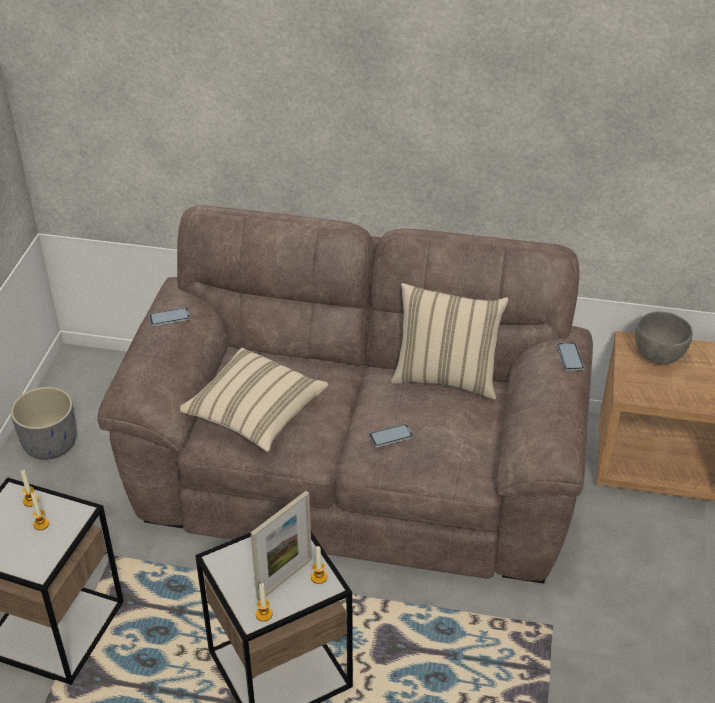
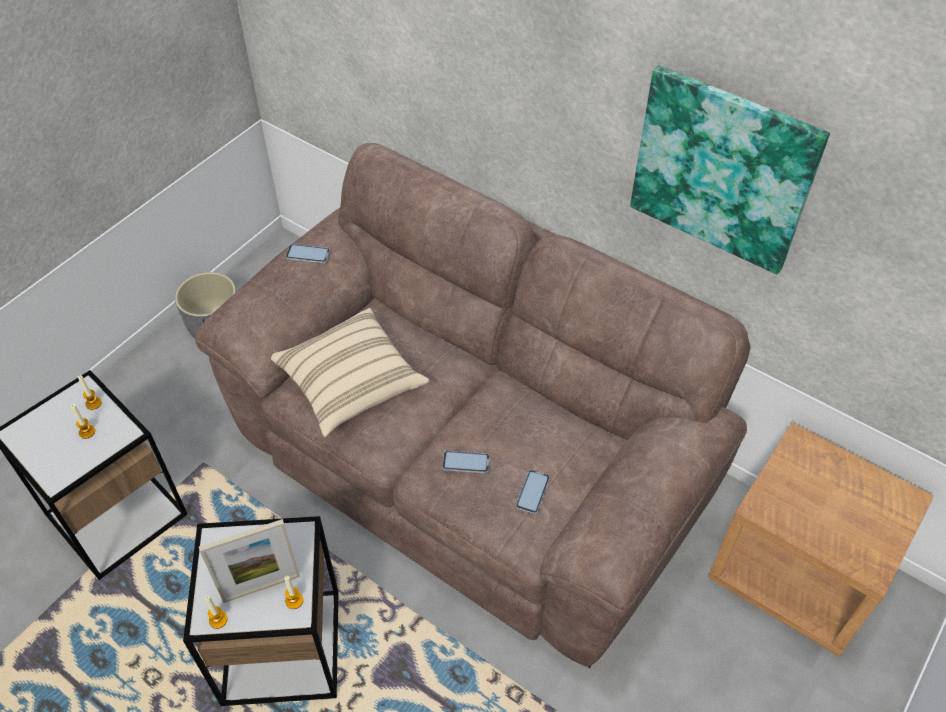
camera: 25 degrees right, 10 degrees up
beige pillow [391,283,509,400] -> none
phone [557,342,584,371] -> phone moved to [516,470,550,514]
grey bowl [635,312,693,365] -> none
none -> picture [630,65,830,275]

